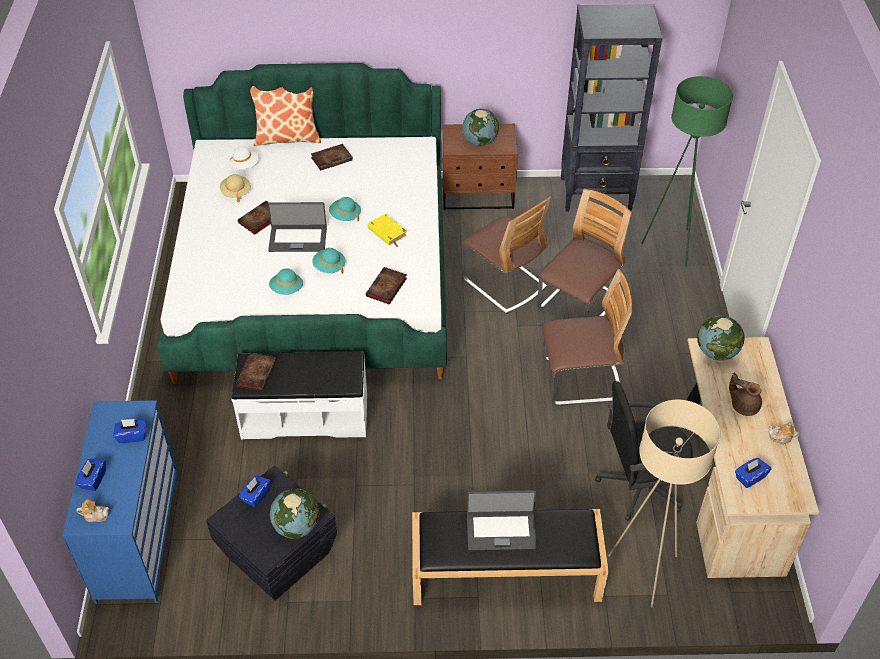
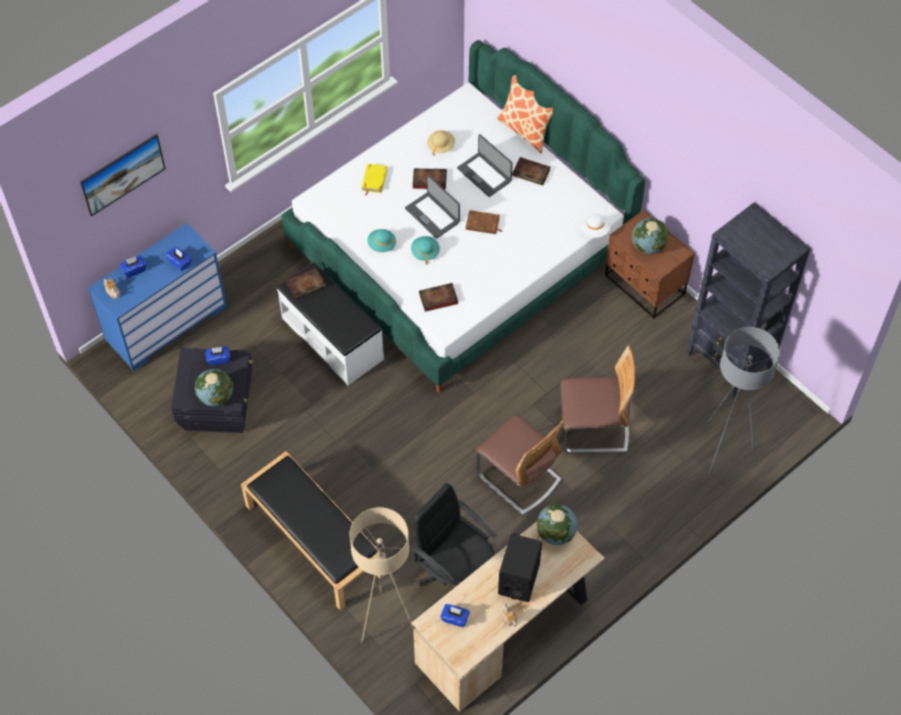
camera: 50 degrees right, 10 degrees up
white hat [230,146,259,169] -> white hat moved to [582,214,611,238]
turquoise hat [329,197,361,221] -> brown book [466,210,502,234]
yellow book [367,214,407,247] -> yellow book moved to [362,164,387,196]
chair [461,197,551,314] -> none
laptop [467,490,537,550] -> laptop moved to [457,134,513,197]
green floor lamp [641,76,733,266] -> grey floor lamp [703,327,780,474]
brown teapot [729,373,762,416] -> black speaker [498,533,542,602]
none -> picture [80,134,166,217]

